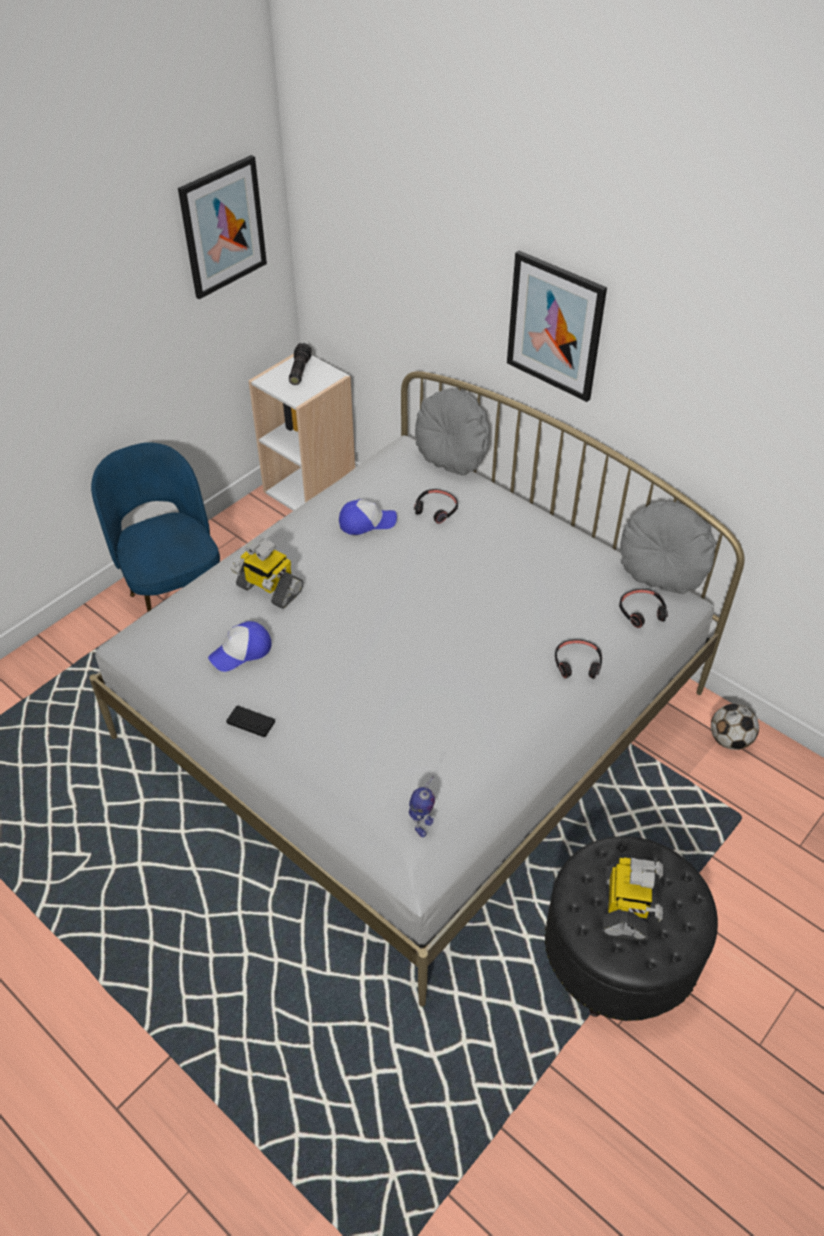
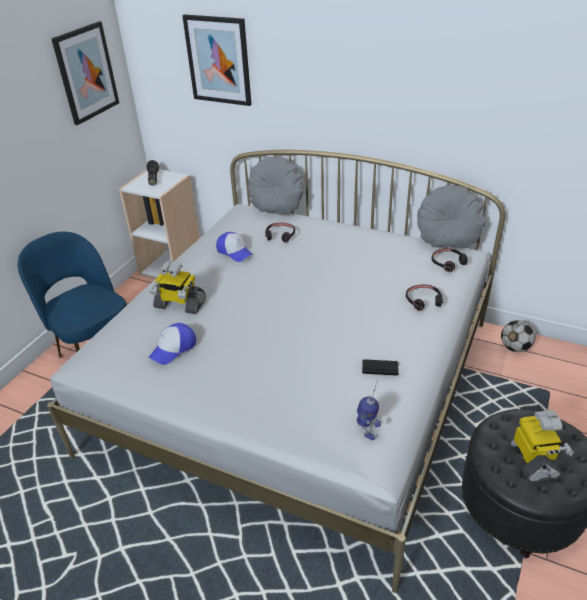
camera: 15 degrees left, 10 degrees down
black game controller [226,706,275,737] -> black game controller moved to [362,359,399,376]
cap [339,499,397,535] -> cap turned 75 degrees clockwise [216,232,253,262]
picture [507,251,607,402] -> picture moved to [182,14,251,106]

